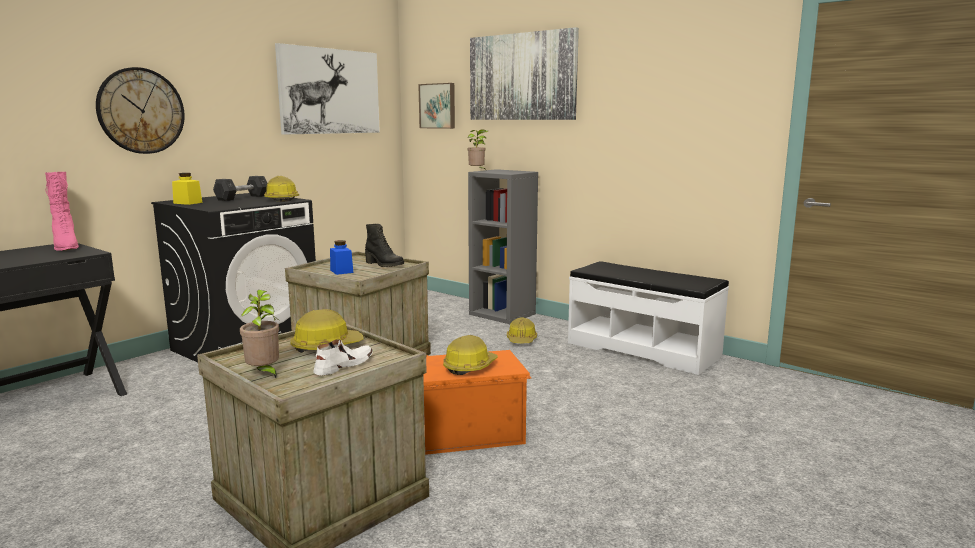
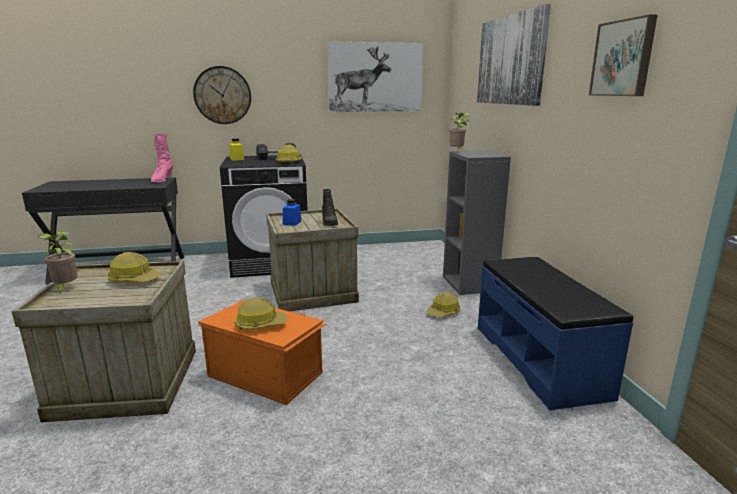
camera: 40 degrees right, 5 degrees up
white shoe [313,339,373,376] -> none
picture [418,83,455,129] -> picture moved to [589,14,658,96]
white bench [568,261,729,375] -> blue bench [478,257,633,410]

